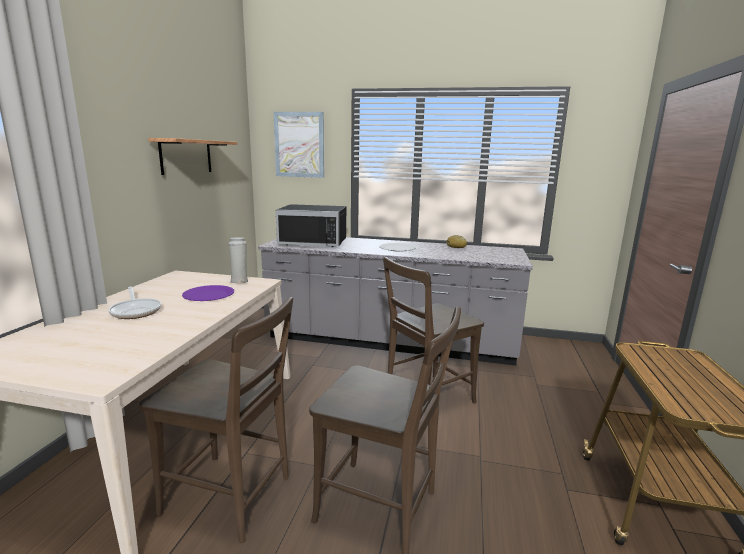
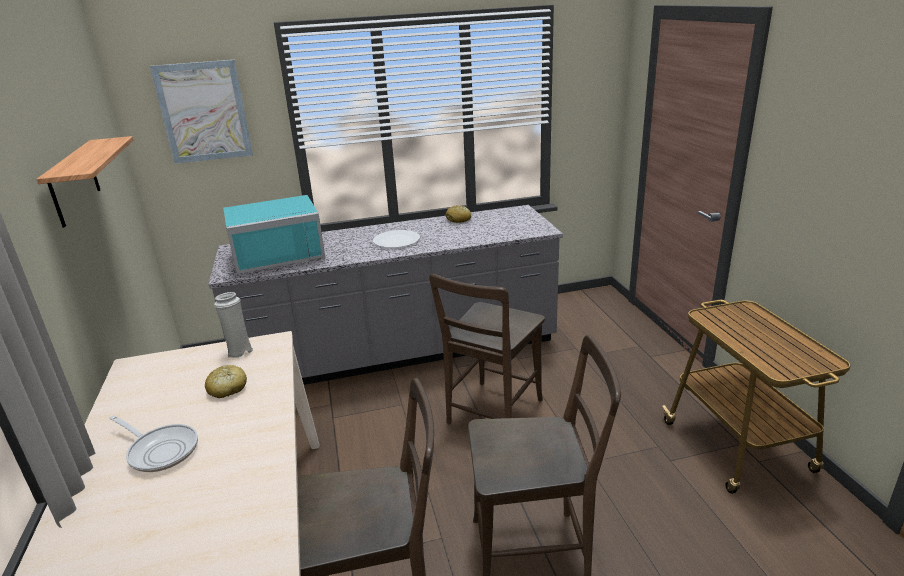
camera: 25 degrees left, 10 degrees up
purple plate [182,285,234,301] -> bread [205,365,247,398]
black microwave [276,204,346,247] -> turquoise microwave [223,195,325,274]

